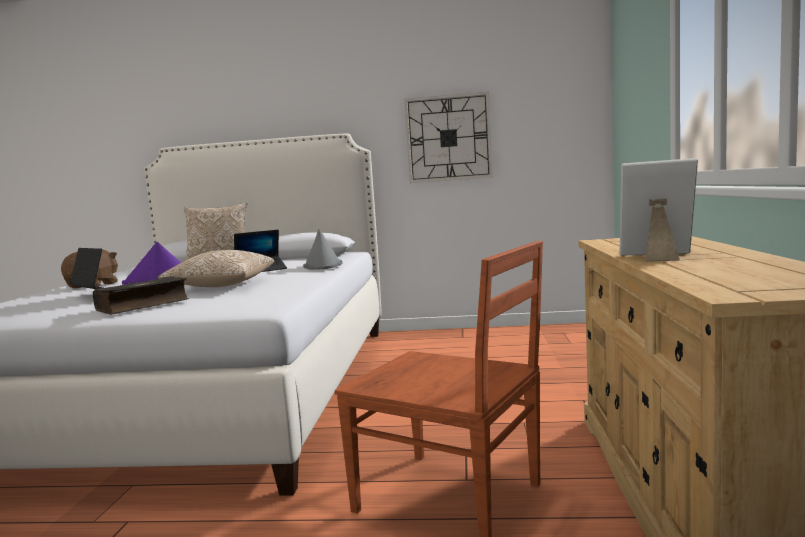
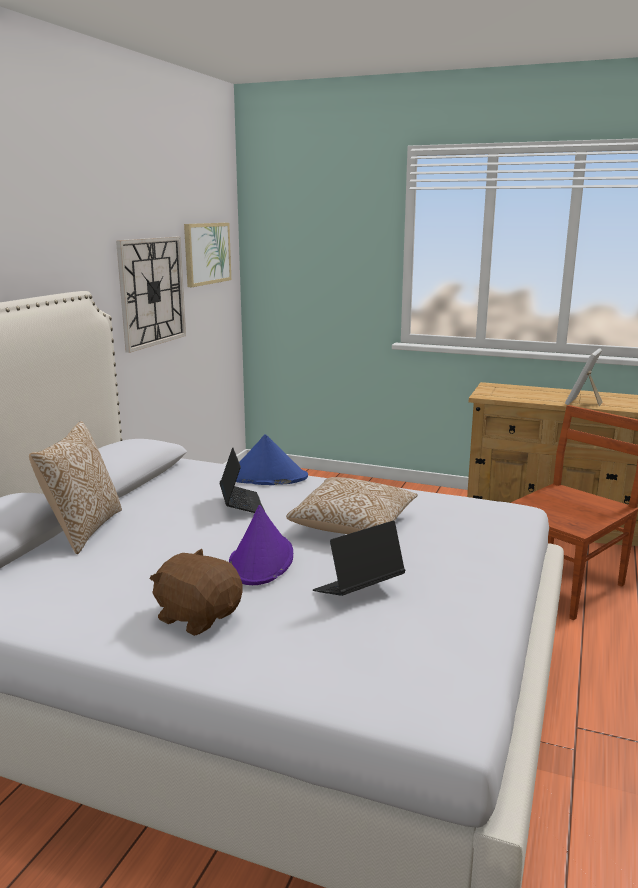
camera: 75 degrees left, 10 degrees up
book [93,277,189,314] -> none
grey hat [303,229,343,270] -> blue hat [236,434,308,485]
none -> picture [184,223,231,287]

